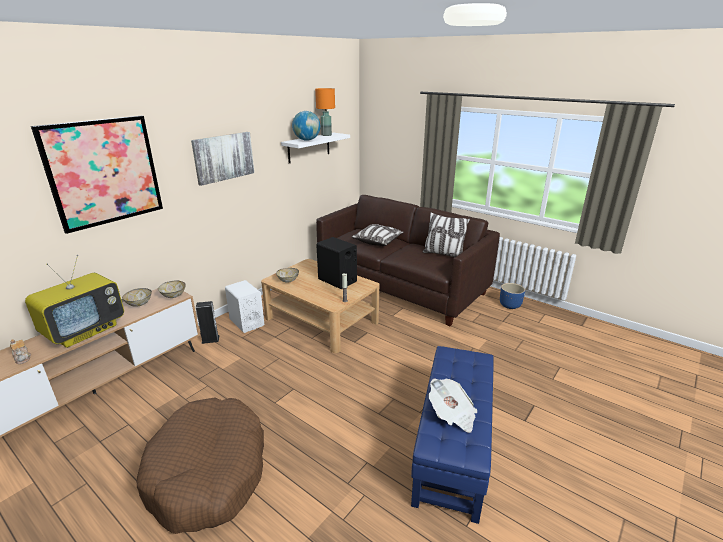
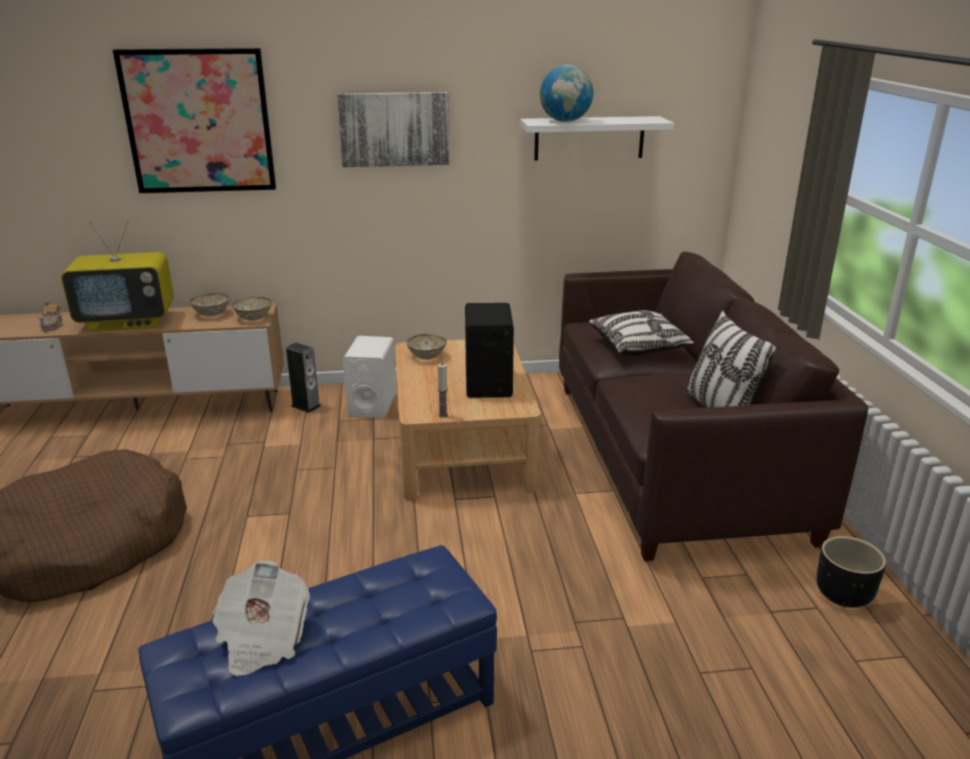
camera: 45 degrees right, 0 degrees up
orange table lamp [315,88,335,136] -> none
blue planter [500,283,525,309] -> black planter [816,536,886,608]

